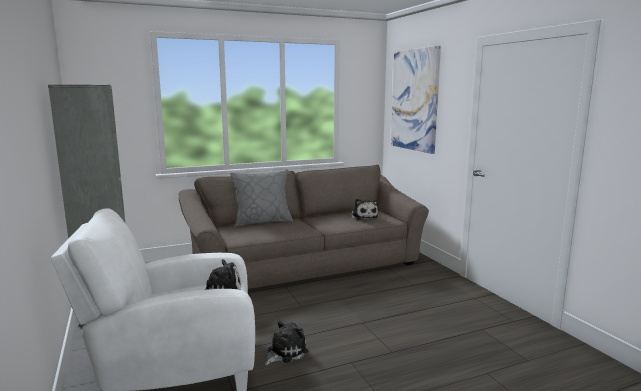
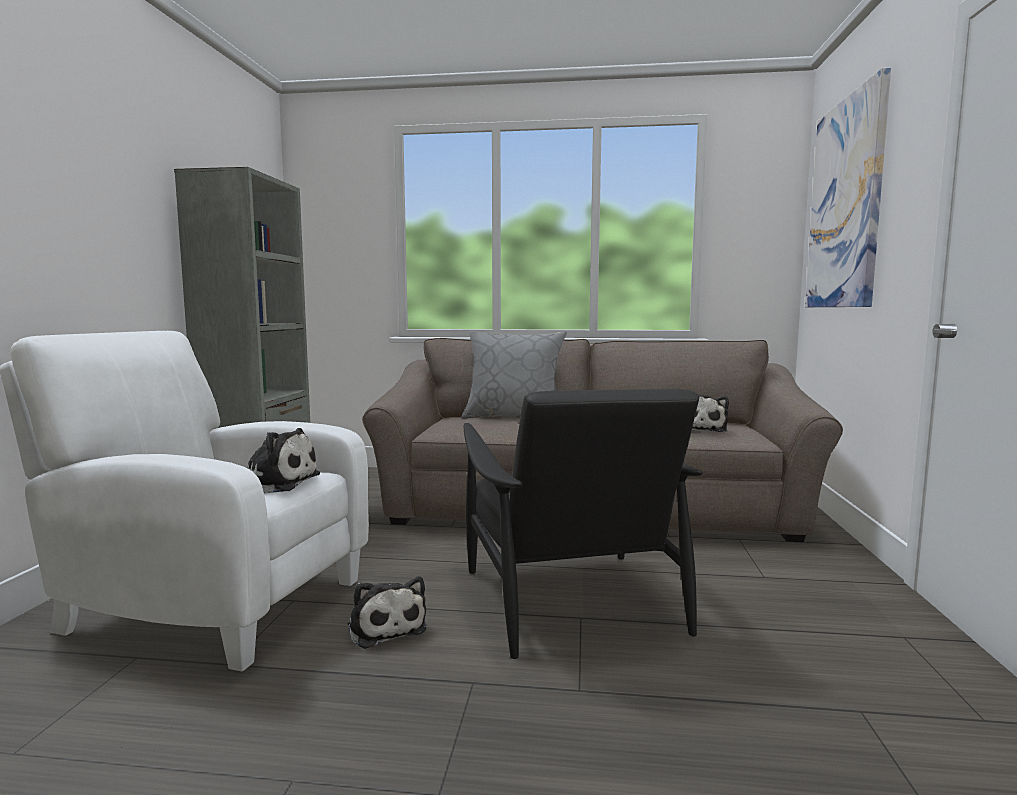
camera: 30 degrees right, 5 degrees down
plush toy [265,321,308,365] -> plush toy turned 75 degrees clockwise [348,576,427,649]
none -> black armchair [463,389,703,659]

